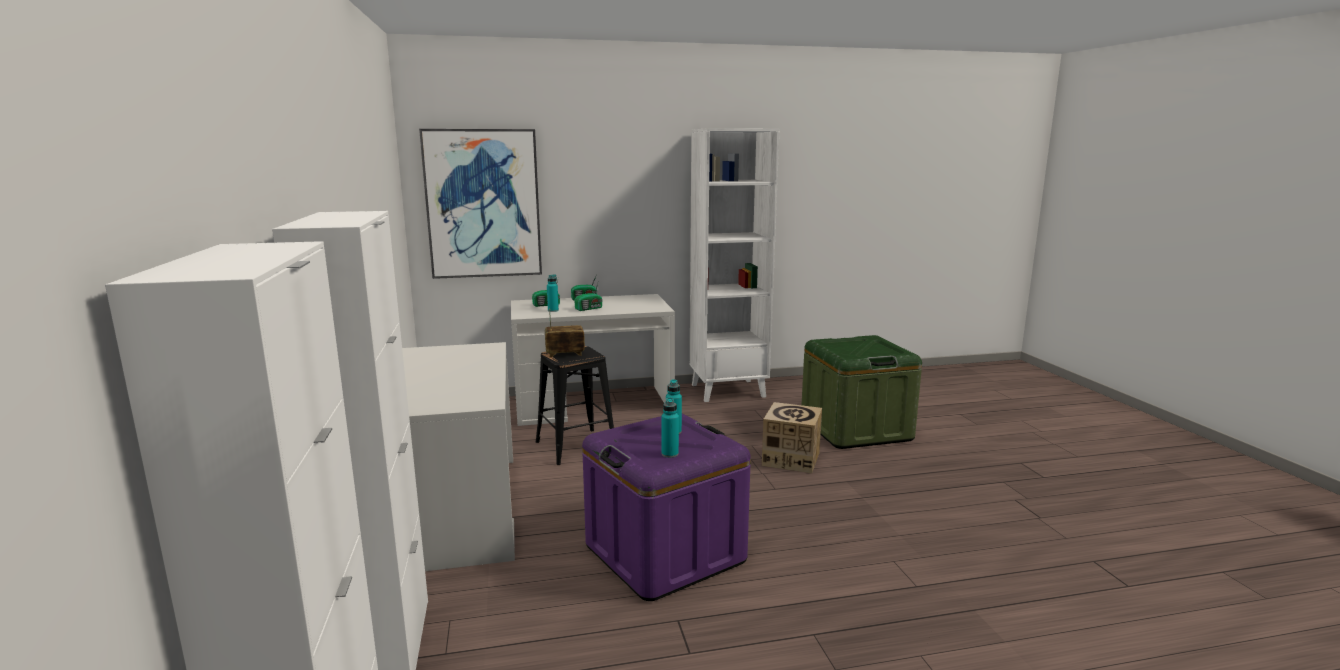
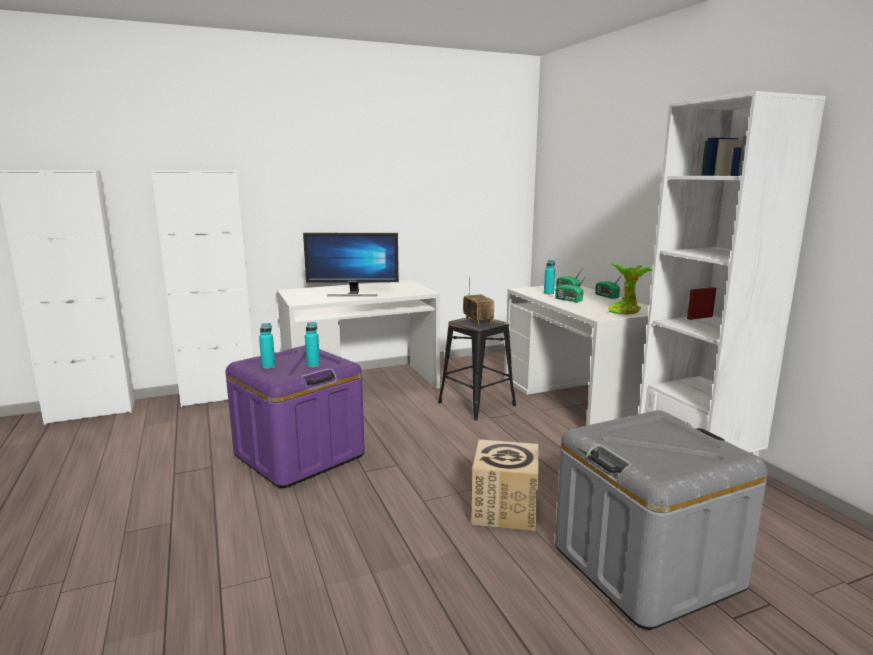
camera: 80 degrees right, 0 degrees up
picture [419,129,542,279] -> none
green storage box [802,335,922,449] -> grey storage box [555,410,768,630]
none -> monitor [303,233,399,296]
none -> potted plant [608,263,653,314]

